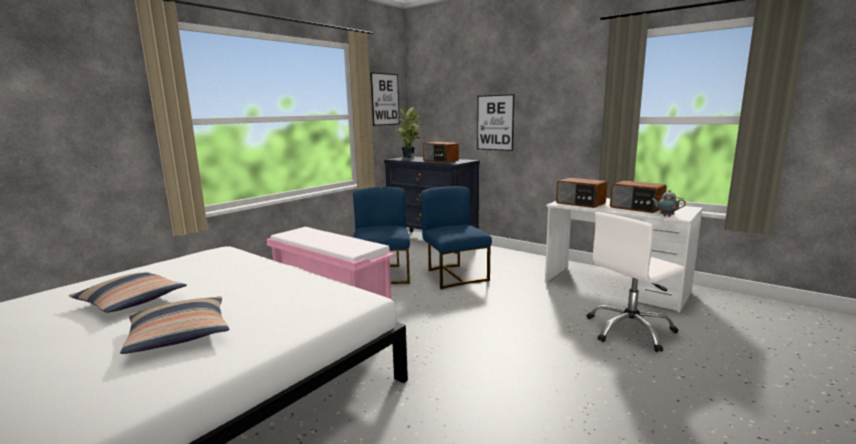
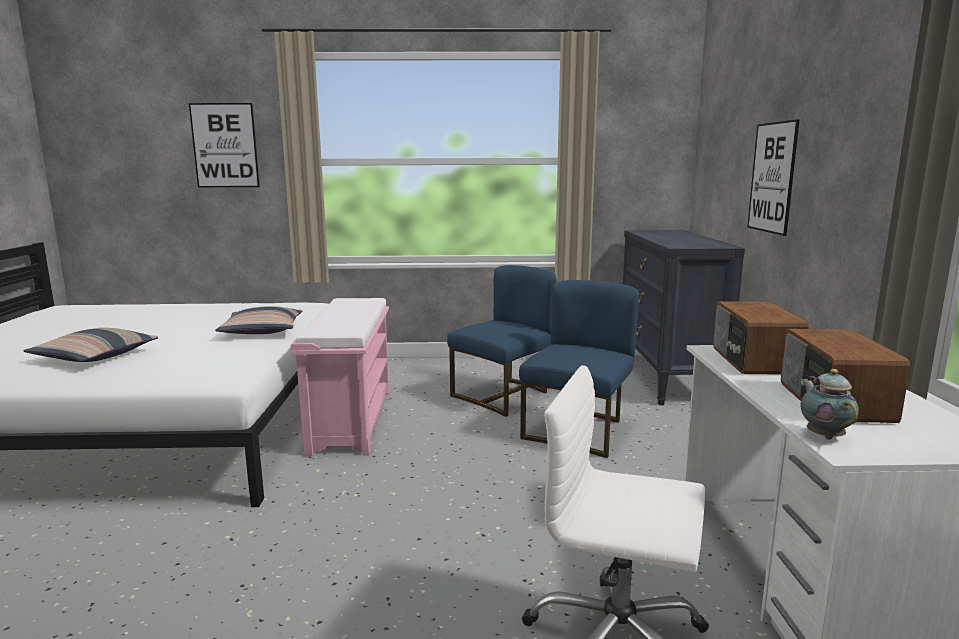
camera: 50 degrees right, 0 degrees up
pillow [69,272,187,313] -> pillow moved to [215,306,303,334]
picture [370,72,400,126] -> picture moved to [189,103,260,187]
potted plant [396,107,422,160] -> none
radio [423,142,459,163] -> none

